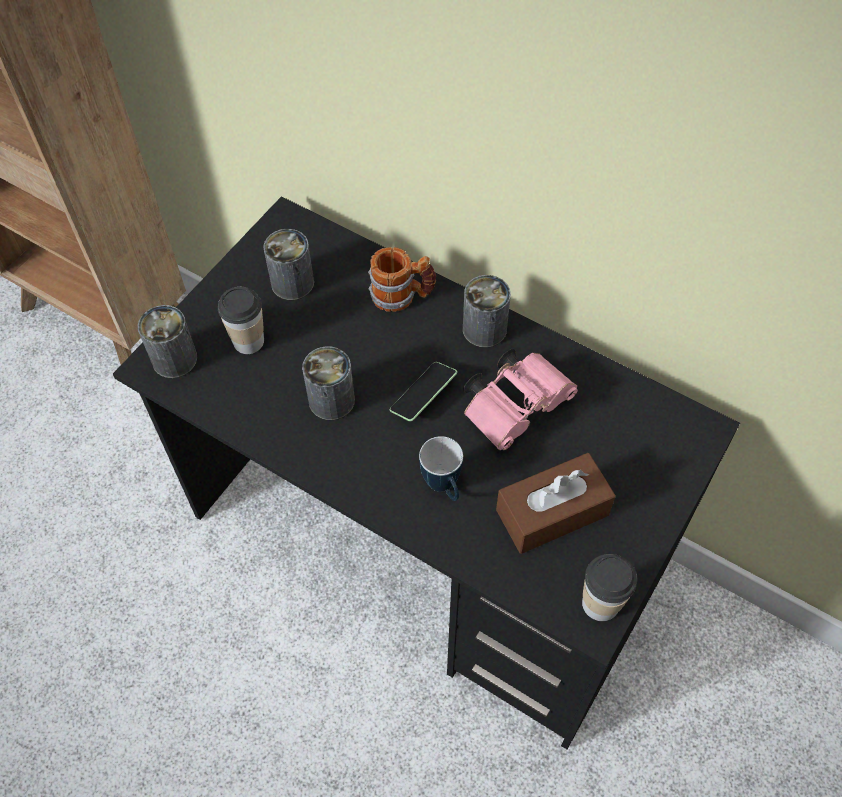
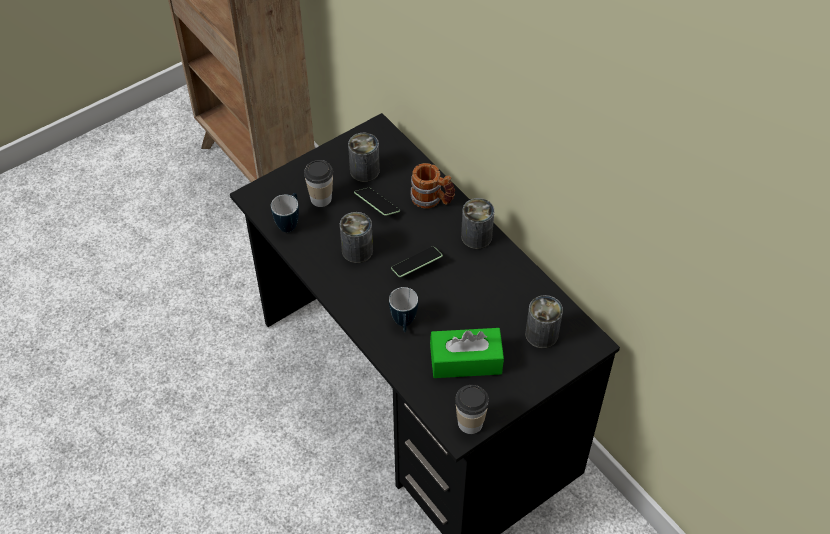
camera: 20 degrees right, 5 degrees down
can [138,305,197,378] -> can moved to [525,295,563,348]
pink binoculars [463,349,578,450] -> none
brown tissue box [496,453,616,554] -> green tissue box [430,328,504,378]
none -> mug [271,193,299,232]
none -> phone [354,188,400,216]

